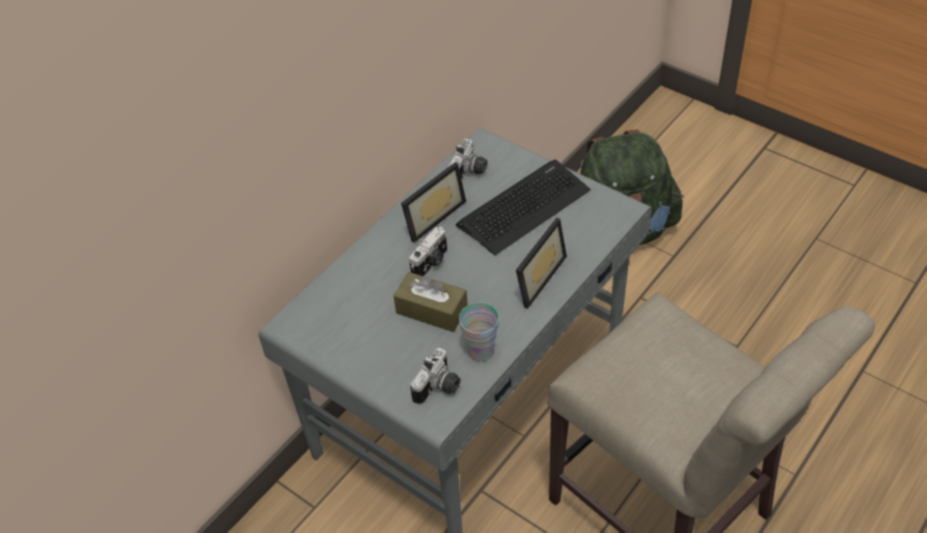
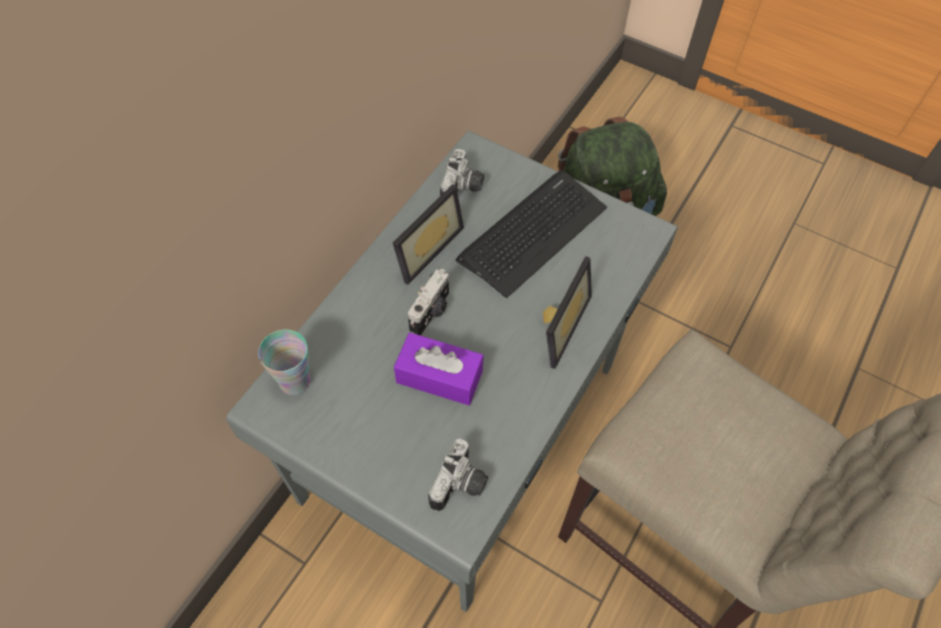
camera: 10 degrees left, 10 degrees up
brown tissue box [393,272,468,332] -> purple tissue box [394,333,484,405]
cup [459,302,499,362] -> cup moved to [258,330,311,395]

